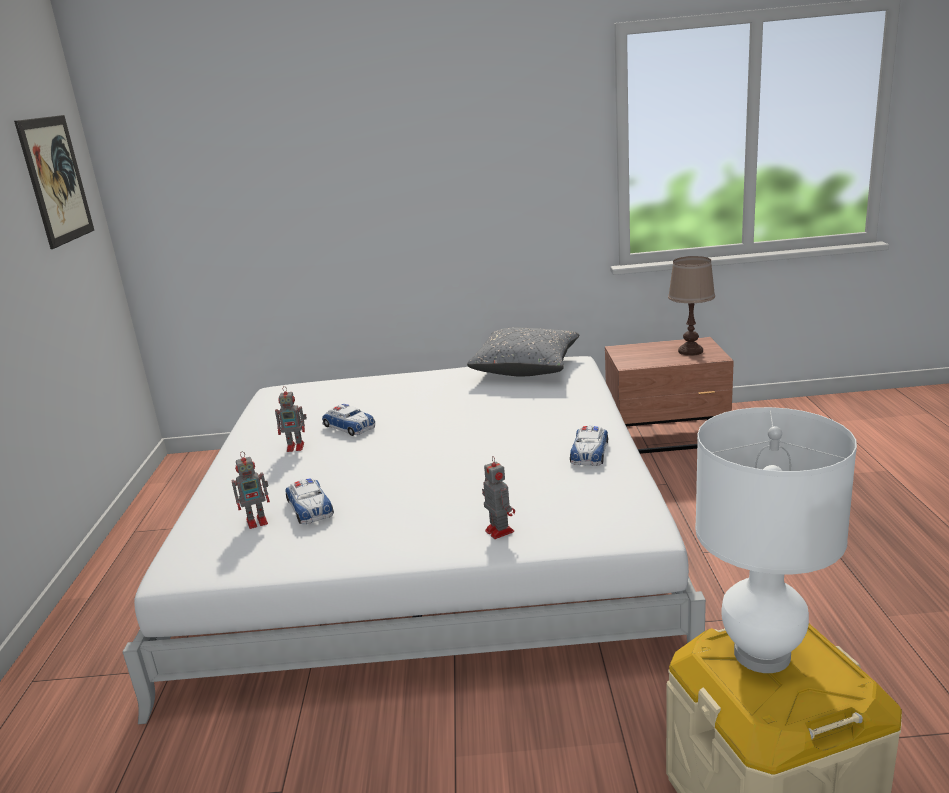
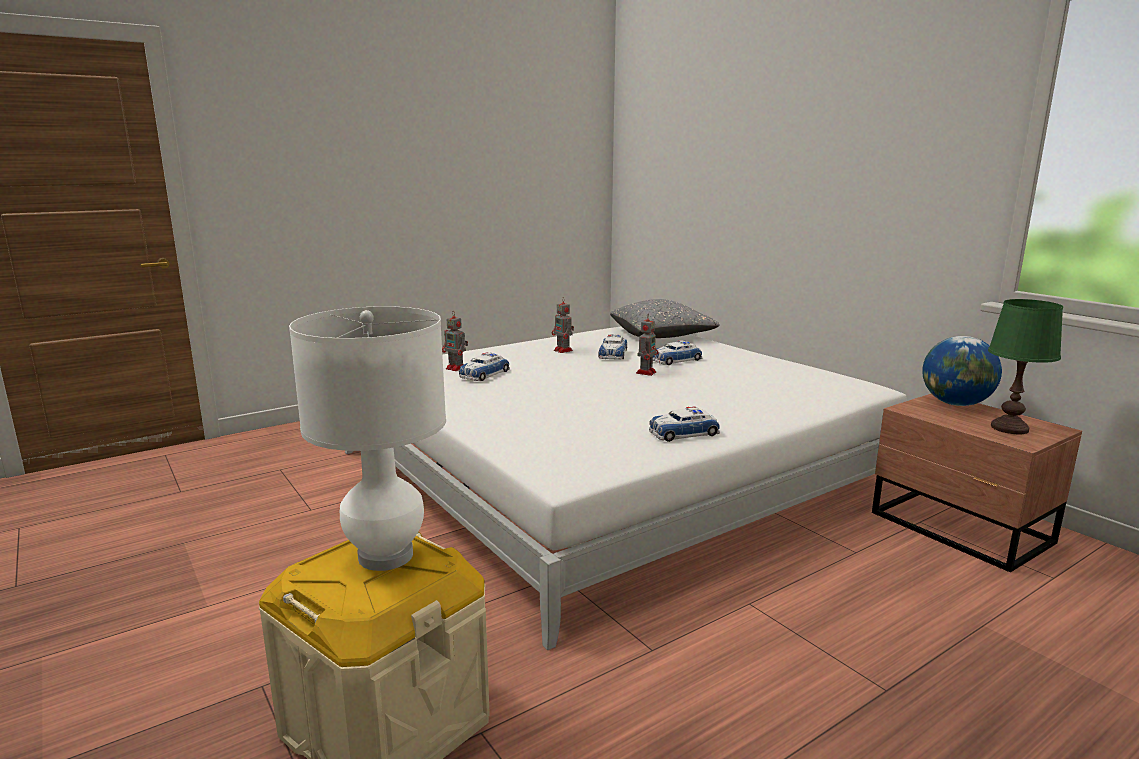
camera: 55 degrees right, 5 degrees down
picture [14,115,94,249] -> none
grey pillow [467,328,579,376] -> grey pillow moved to [610,299,720,338]
toy robot [482,456,515,539] -> toy robot moved to [636,314,658,376]
brown table lamp [668,256,715,356] -> green table lamp [988,299,1063,434]
none -> toy car [653,340,702,365]
none -> globe [922,336,1002,406]

